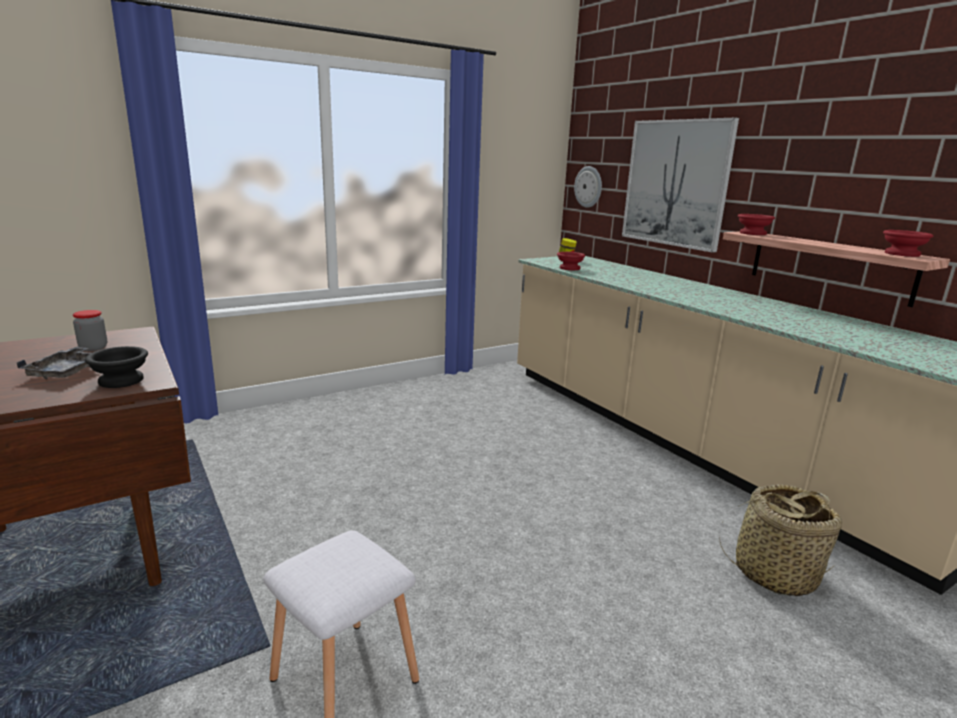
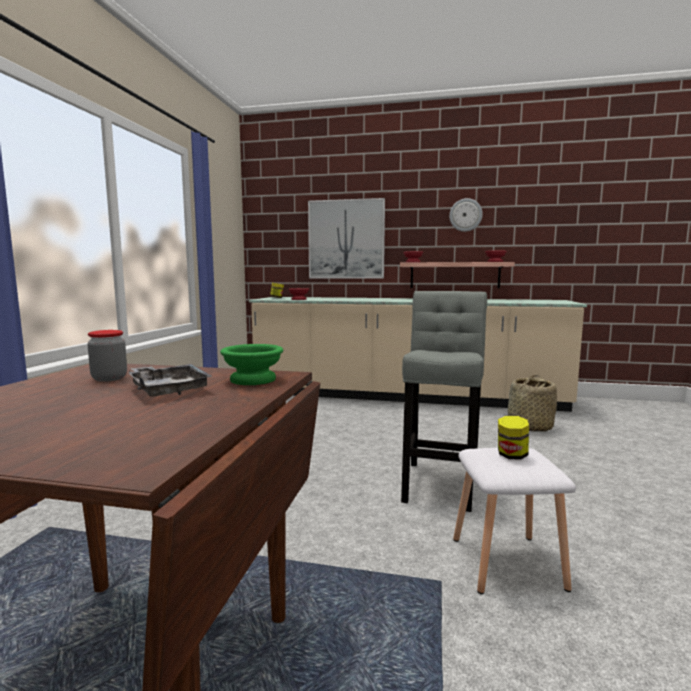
camera: 45 degrees left, 10 degrees down
black bowl [85,346,148,388] -> green bowl [220,344,283,385]
wall clock [574,166,602,208] -> wall clock moved to [449,198,483,232]
none -> grey stool [401,291,487,512]
none -> jar [498,416,529,460]

